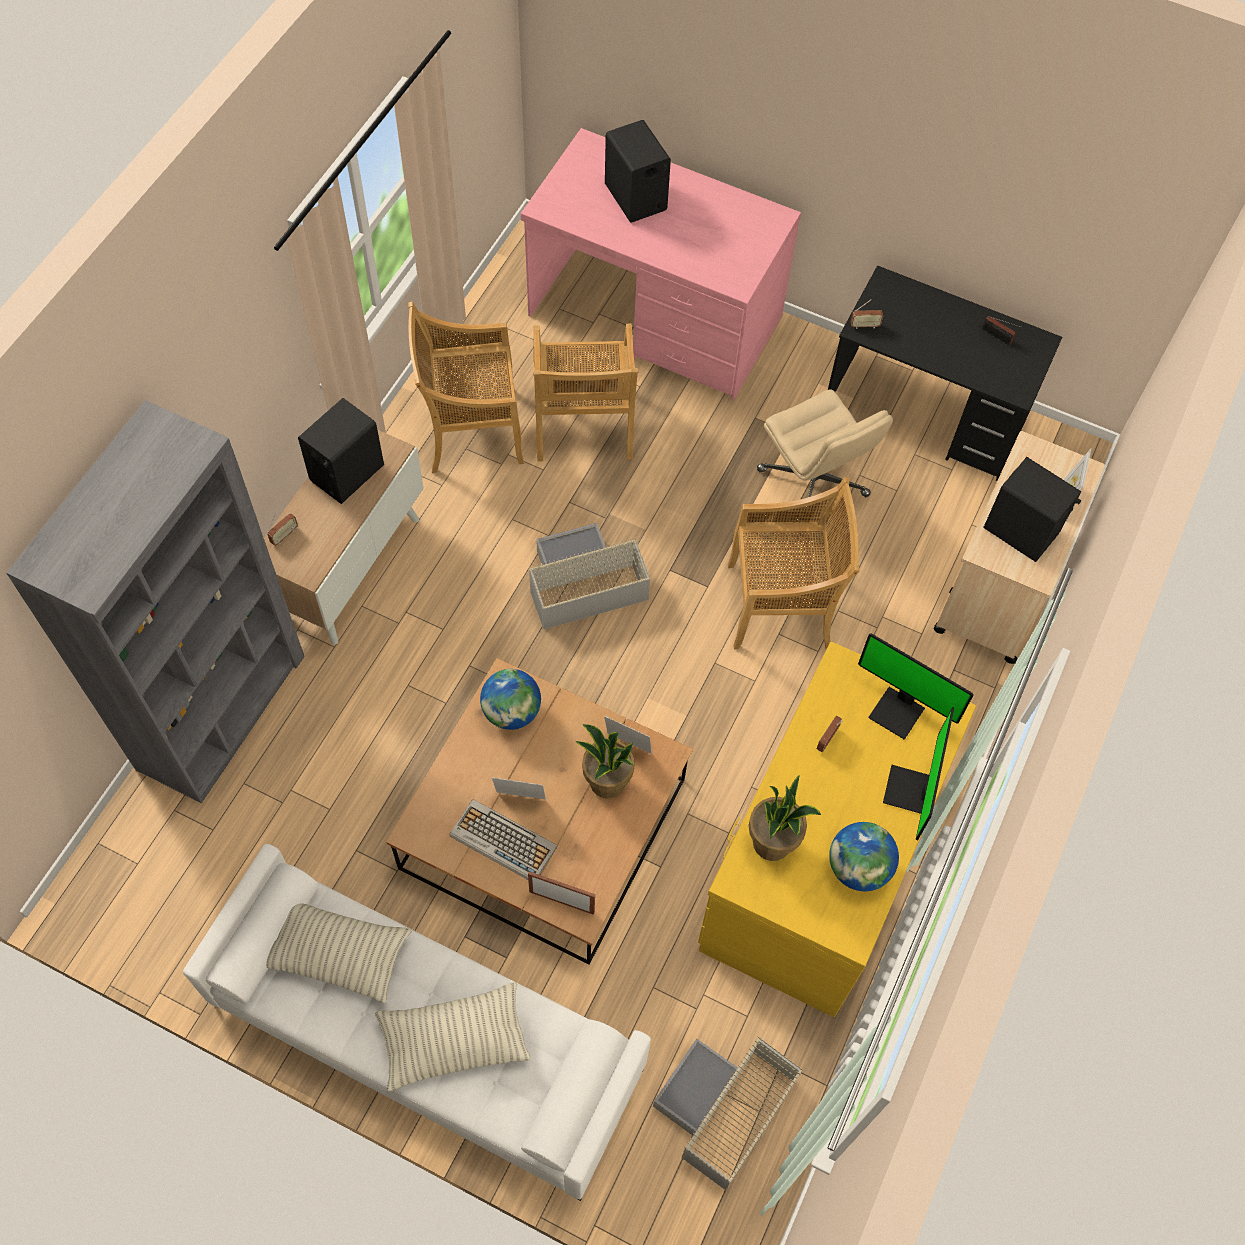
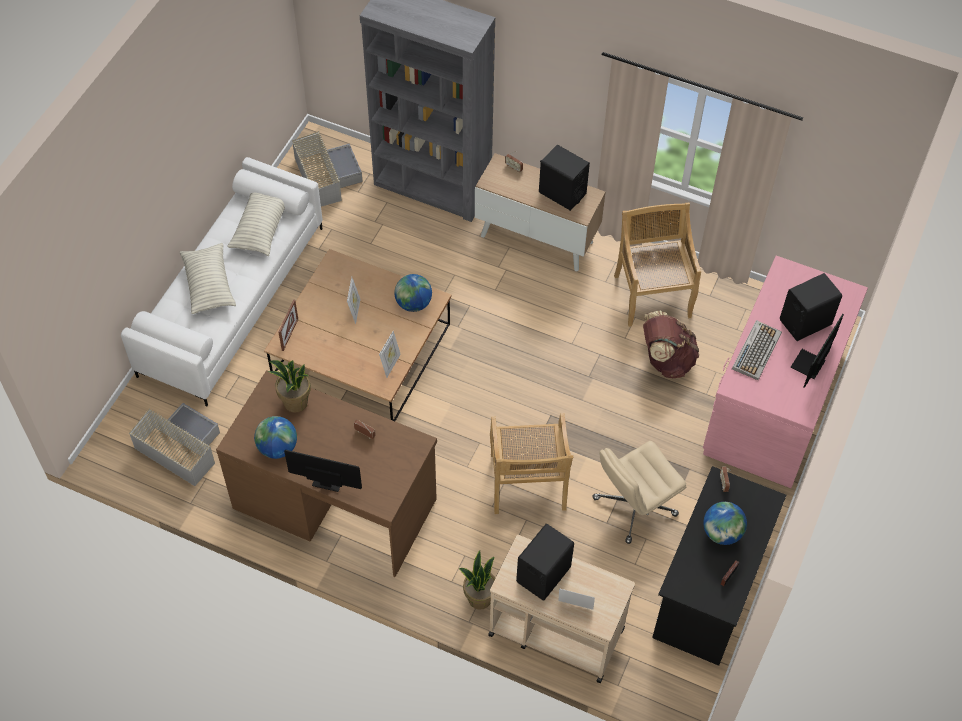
camera: 90 degrees right, 5 degrees down
keyboard [450,799,557,880] -> keyboard moved to [732,320,782,380]
grey storage box [529,523,650,629] -> grey storage box moved to [292,131,363,207]
beige chair [533,324,638,461] -> brown backpack [643,311,699,378]
potted plant [576,724,635,799] -> potted plant moved to [459,550,495,610]
yellow desk [698,641,976,1017] -> brown desk [216,370,437,577]
monitor [858,633,973,740] -> monitor moved to [791,314,844,388]
none -> globe [703,502,747,545]

